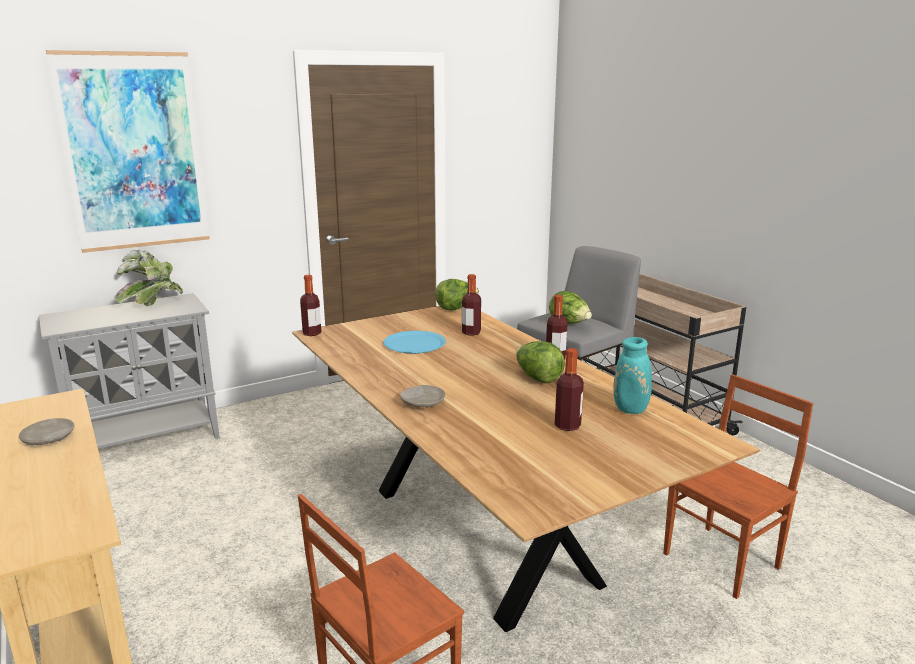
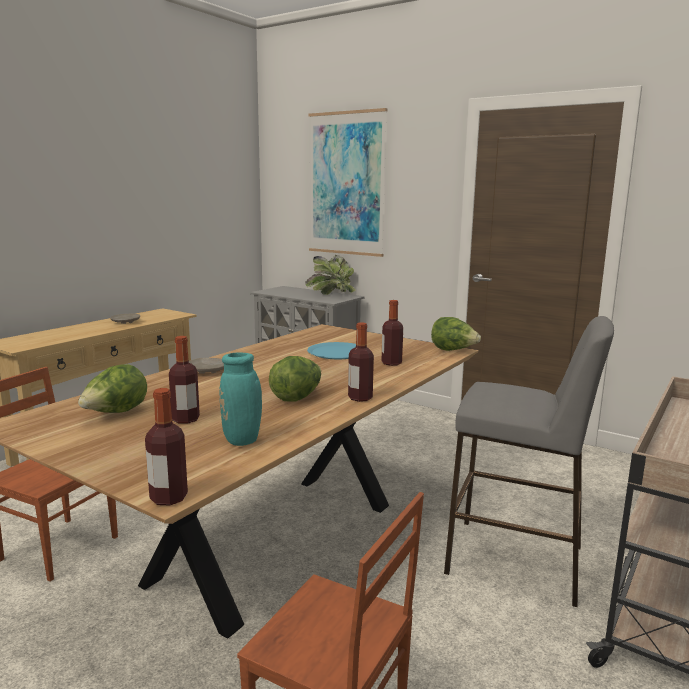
camera: 65 degrees right, 5 degrees down
bottle [300,275,321,336] -> bottle moved to [145,388,188,505]
lettuce [549,291,592,324] -> lettuce moved to [78,364,147,413]

